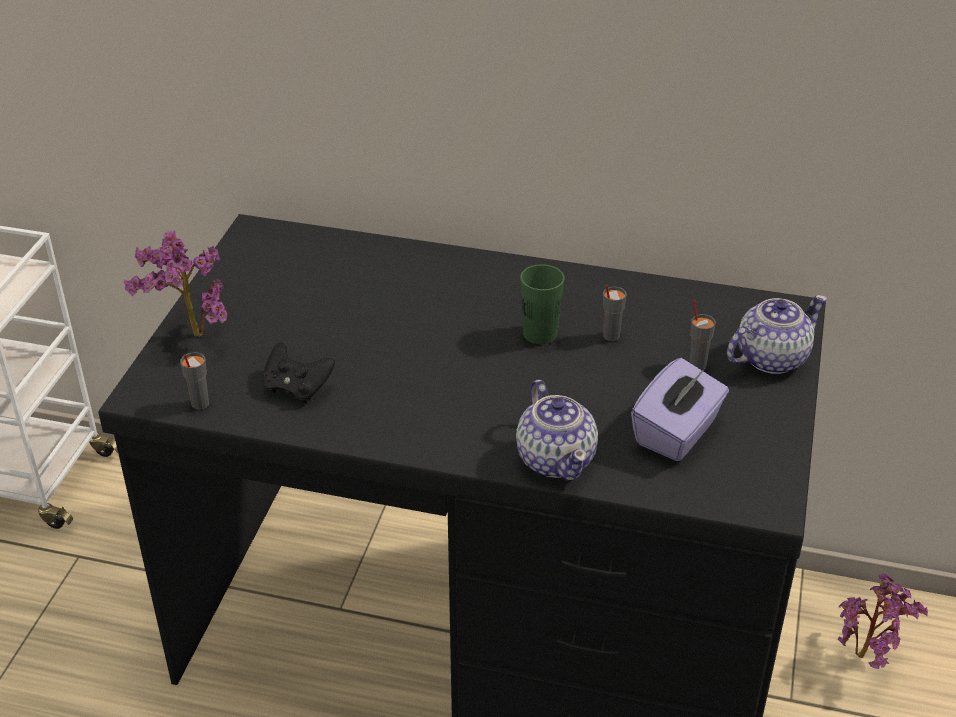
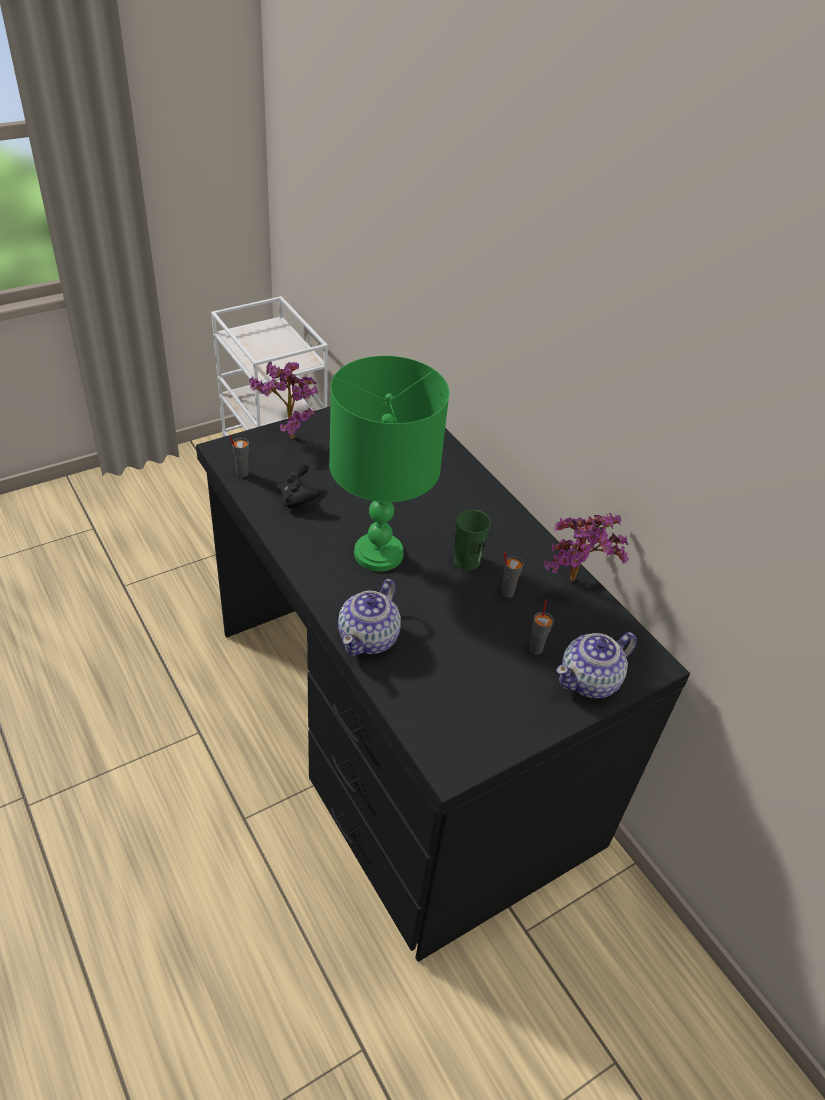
camera: 40 degrees right, 5 degrees up
purple tissue box [631,358,729,461] -> none
teapot [727,295,828,374] -> teapot turned 135 degrees clockwise [556,632,637,698]
potted plant [838,573,928,669] -> potted plant moved to [544,513,629,582]
none -> green table lamp [329,356,449,571]

